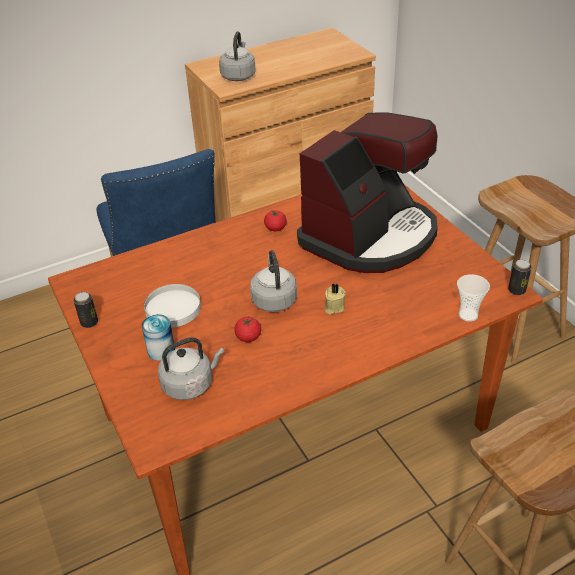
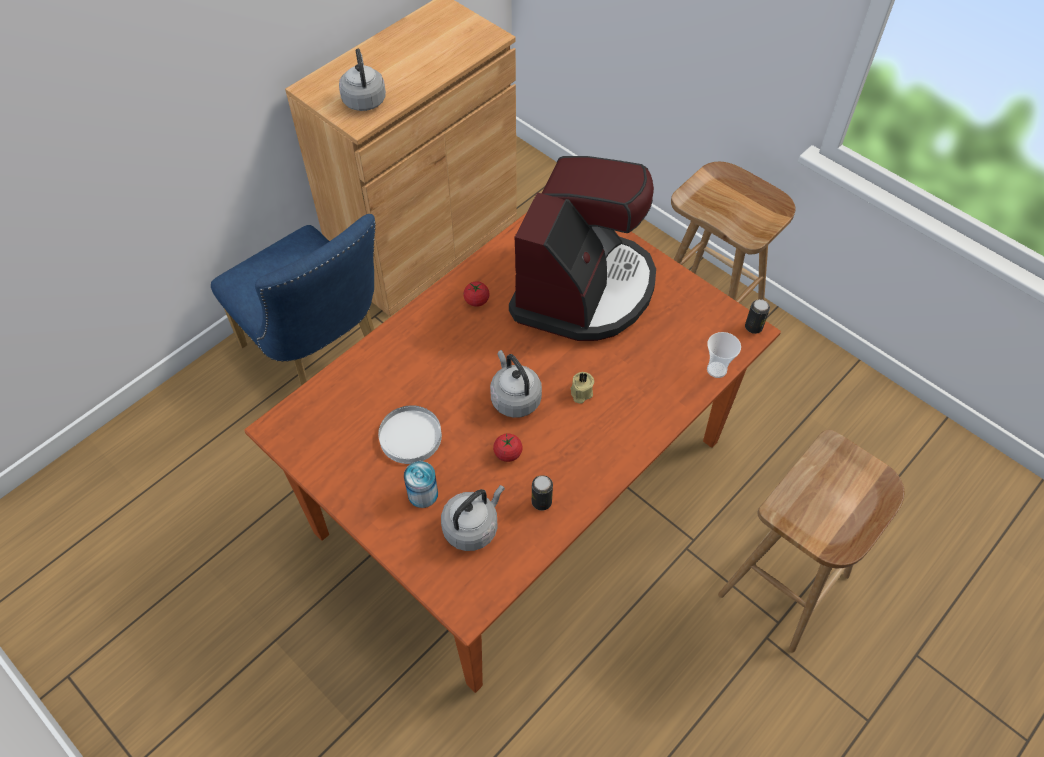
camera: 20 degrees left, 15 degrees up
can [73,292,98,328] -> can moved to [532,475,553,511]

